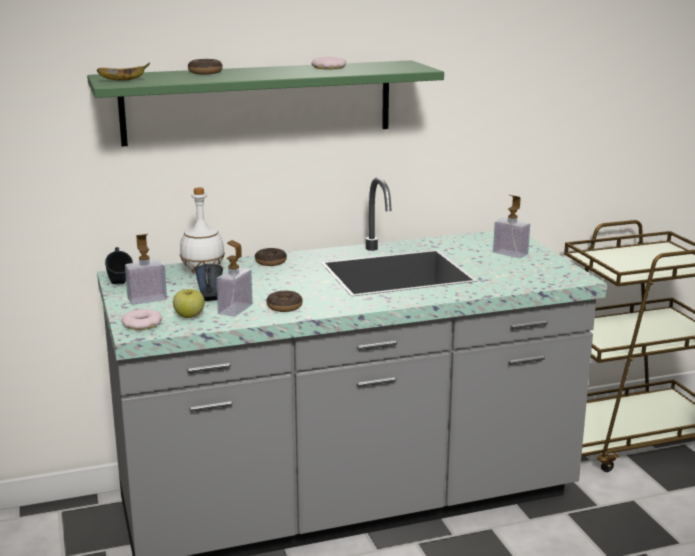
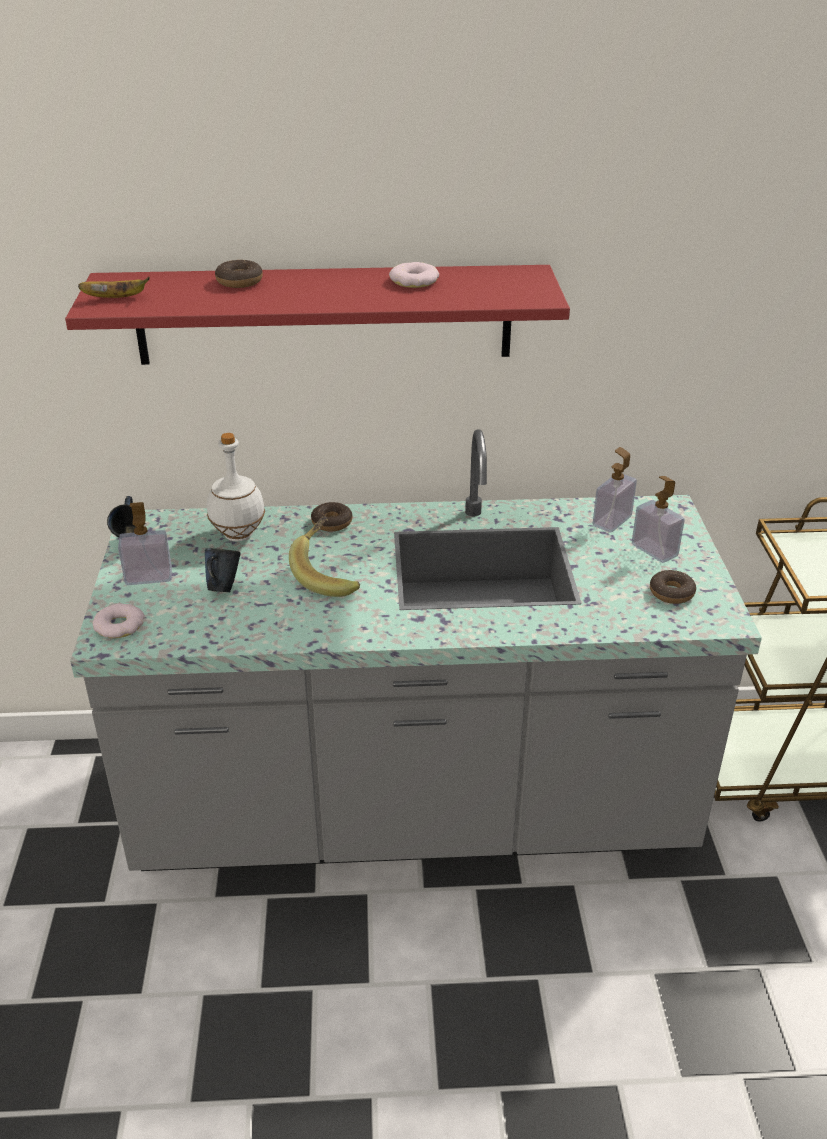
camera: 15 degrees right, 15 degrees up
green shelf [87,60,444,147] -> red shelf [65,265,570,365]
apple [173,289,205,318] -> none
soap dispenser [216,240,253,317] -> soap dispenser moved to [593,447,637,533]
donut [266,290,303,312] -> donut moved to [650,570,696,604]
none -> banana [289,516,360,597]

